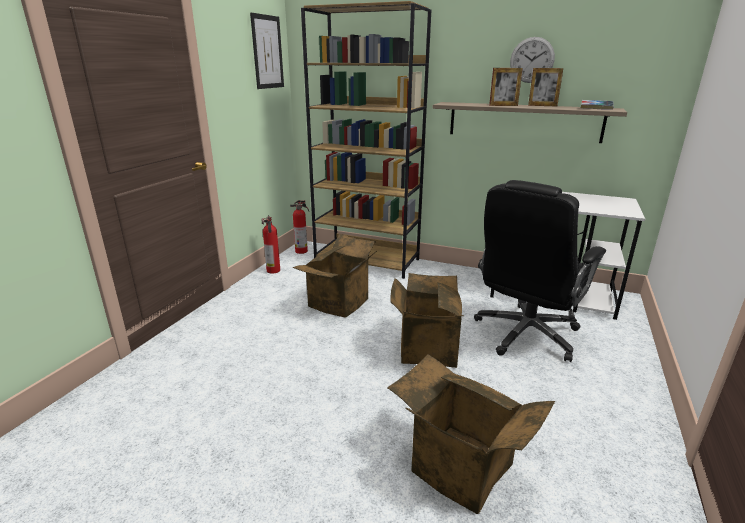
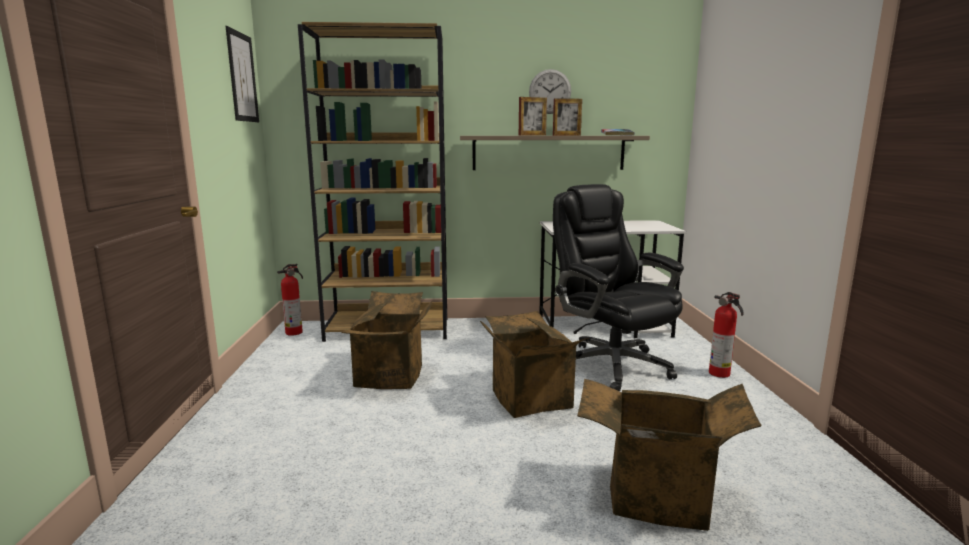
camera: 25 degrees left, 10 degrees down
fire extinguisher [261,215,280,273] -> fire extinguisher moved to [709,292,743,378]
black office chair [474,180,606,362] -> black office chair turned 135 degrees clockwise [553,184,684,392]

